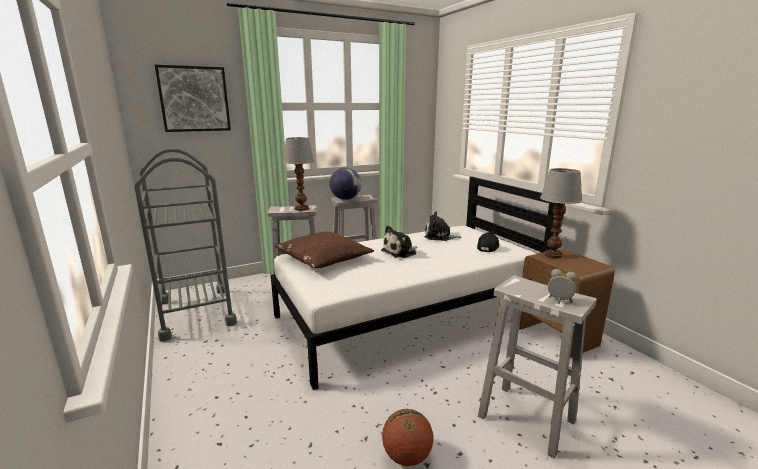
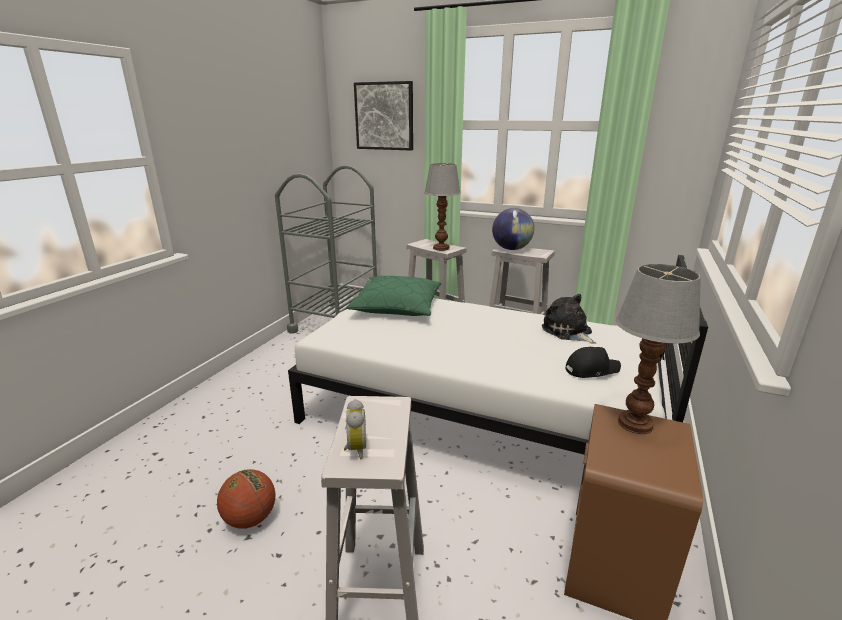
camera: 50 degrees right, 5 degrees up
brown pillow [274,232,374,268] -> green pillow [346,276,441,316]
plush toy [381,226,417,258] -> none

